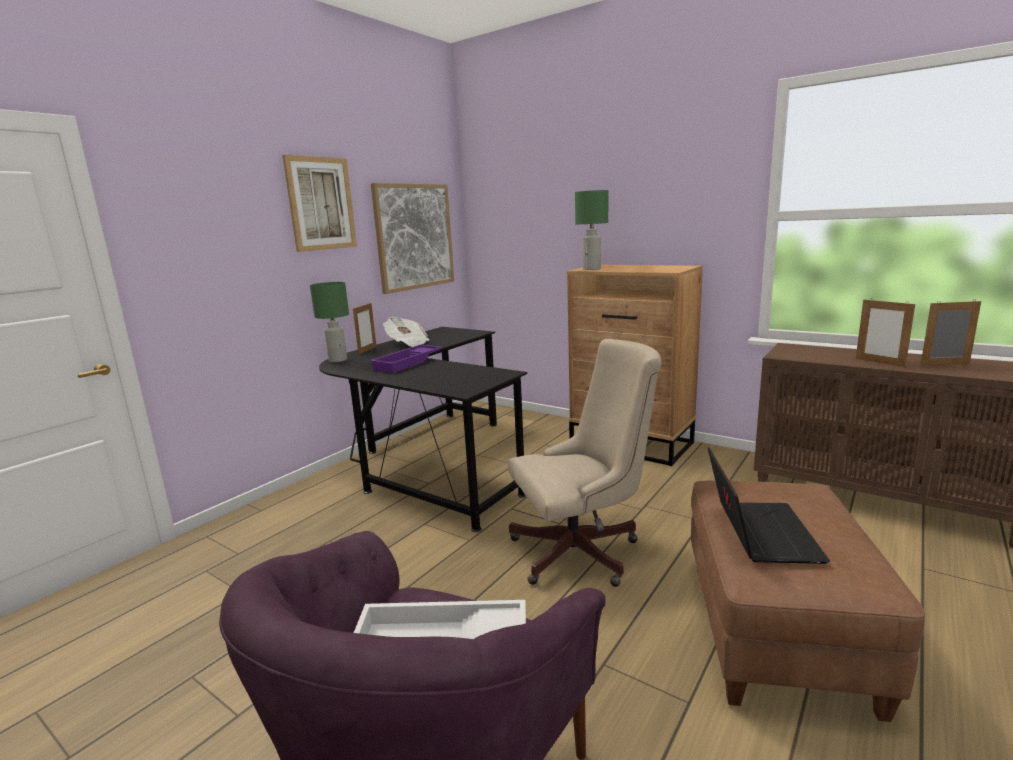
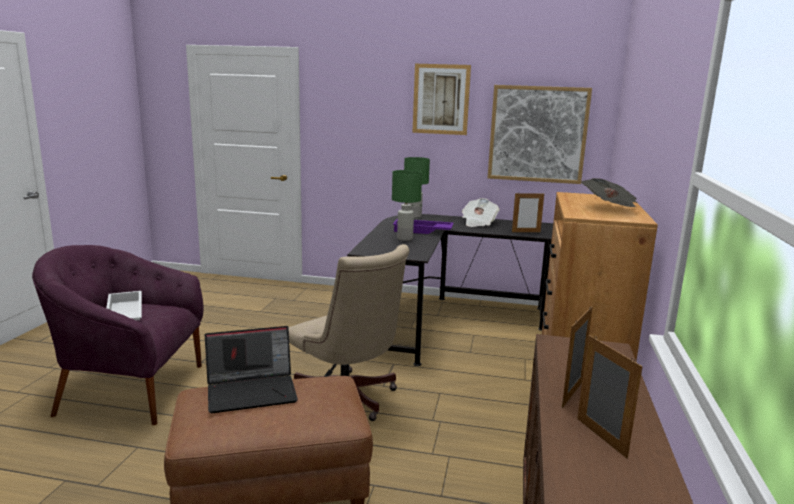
camera: 65 degrees right, 0 degrees up
picture frame [353,302,376,354] -> picture frame moved to [512,192,544,232]
green table lamp [575,190,608,270] -> green table lamp moved to [392,170,422,241]
none -> newspaper [581,178,638,207]

